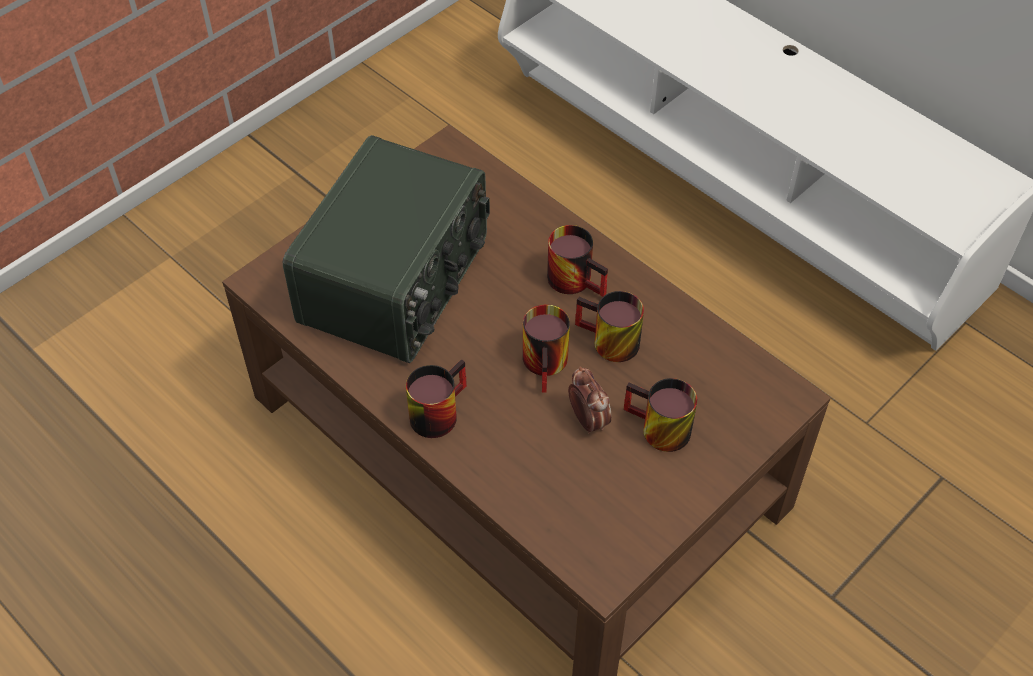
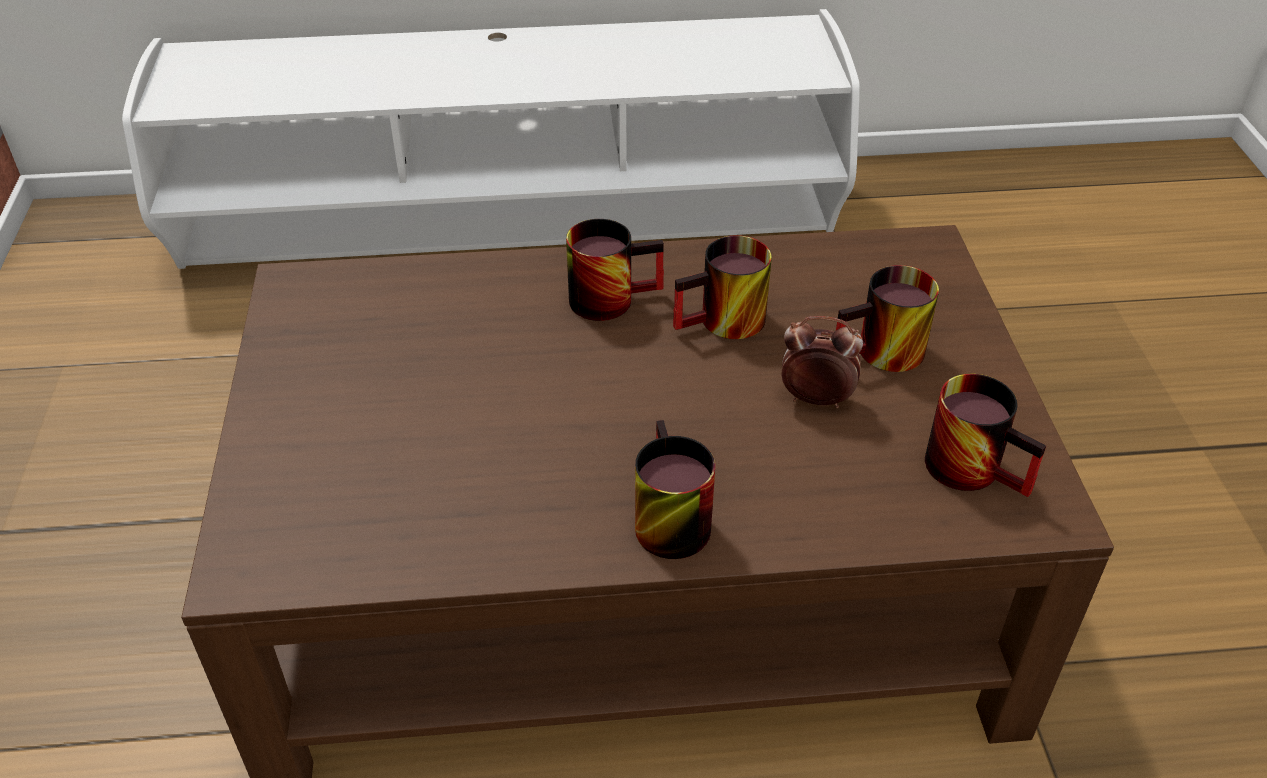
camera: 50 degrees left, 10 degrees down
radio [283,135,490,363] -> none
mug [523,304,570,393] -> mug moved to [925,374,1046,497]

